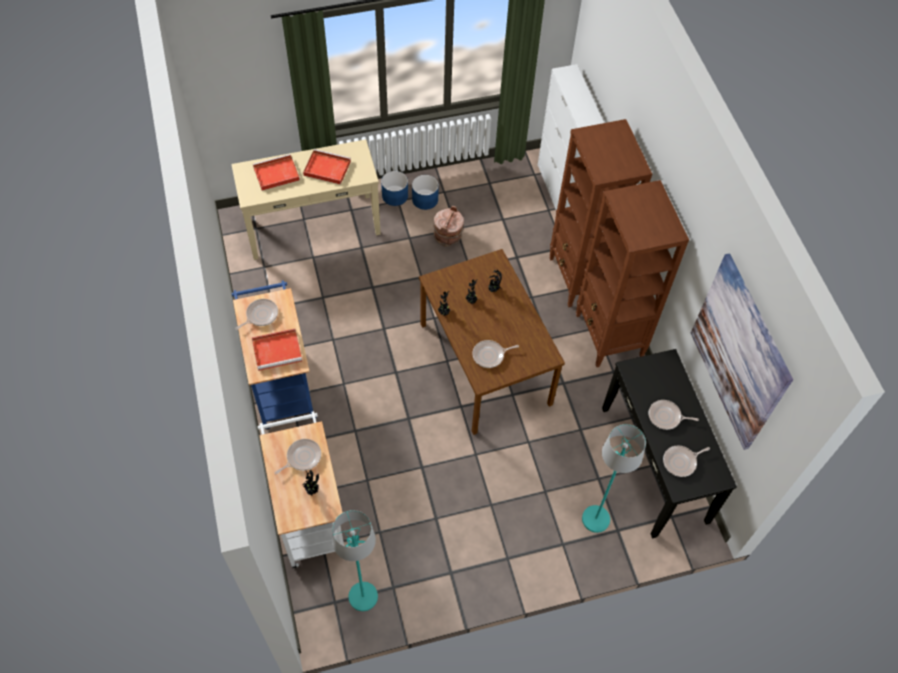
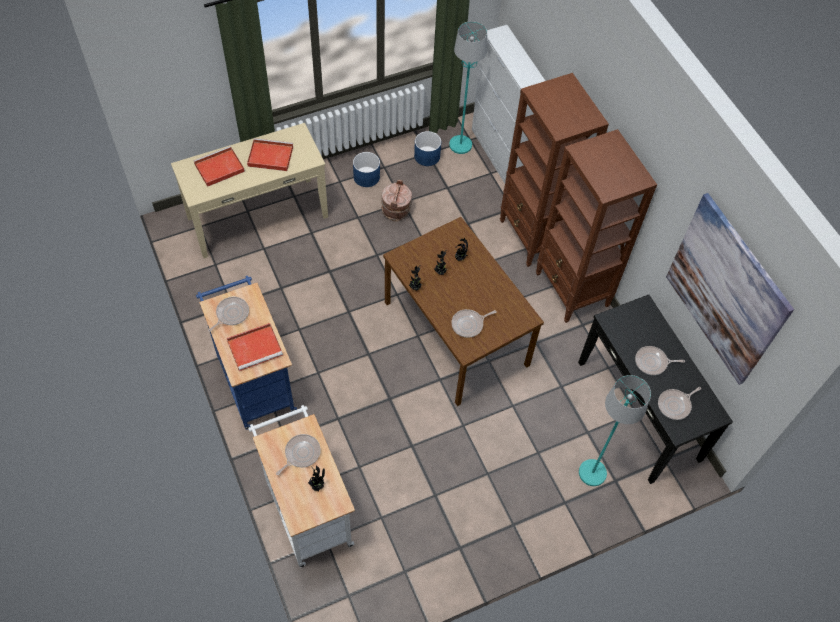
camera: 10 degrees left, 0 degrees up
turquoise floor lamp [332,510,378,611] -> turquoise floor lamp moved to [449,21,487,154]
blue planter [381,171,408,206] -> blue planter moved to [414,131,441,166]

